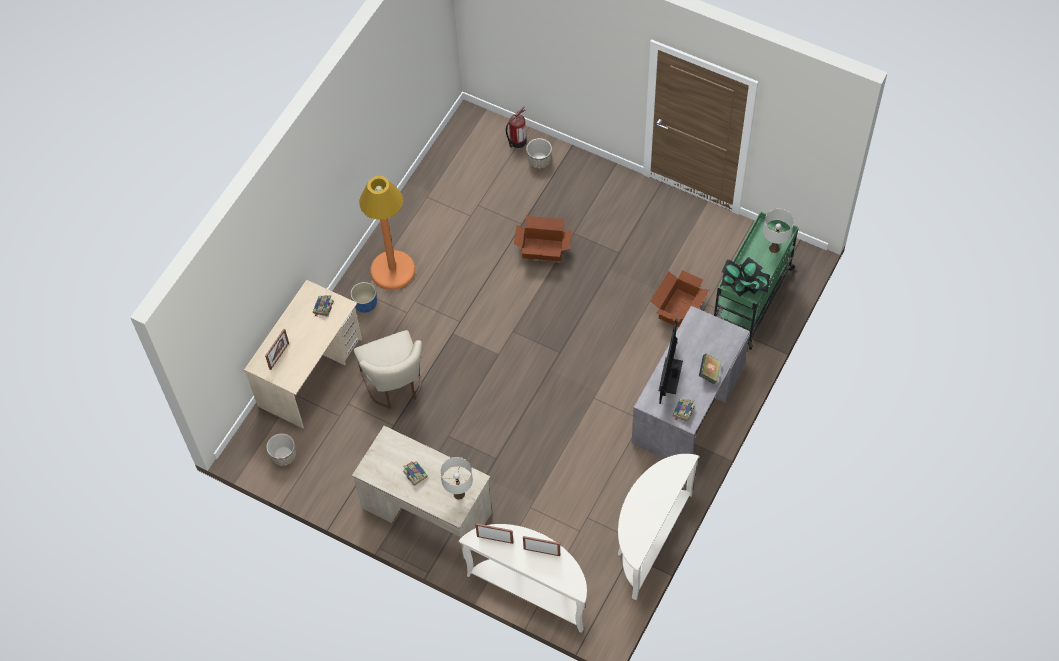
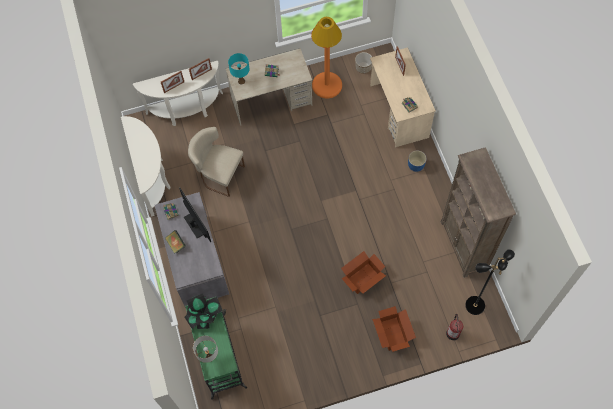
camera: 135 degrees right, 5 degrees up
beige chair [354,330,422,409] -> beige chair moved to [188,127,245,197]
orange floor lamp [359,176,415,290] -> orange floor lamp moved to [311,17,342,98]
white table lamp [440,457,473,500] -> turquoise table lamp [228,53,249,85]
planter [526,138,552,169] -> none
cardboard box [651,270,710,328] -> cardboard box moved to [372,306,416,352]
none -> brown bookcase [441,147,516,278]
none -> black floor lamp [465,249,515,315]

